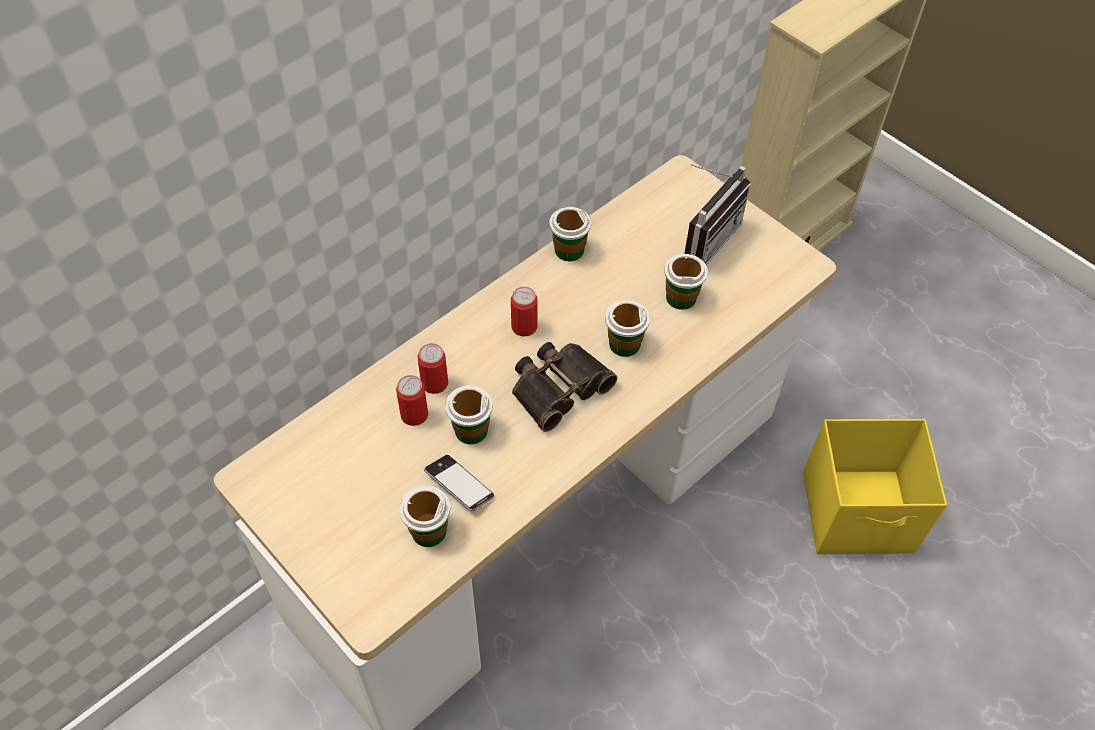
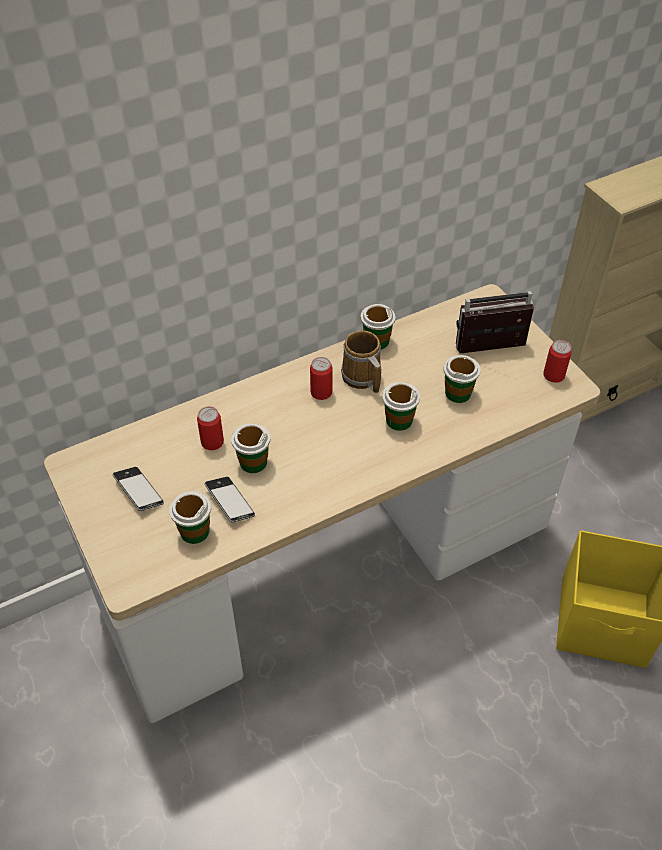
camera: 15 degrees right, 5 degrees down
can [418,343,448,394] -> can moved to [543,340,572,383]
binoculars [512,342,618,432] -> none
radio [684,164,751,265] -> radio turned 150 degrees counterclockwise [456,291,534,354]
none -> phone [113,467,164,511]
none -> mug [341,330,382,393]

